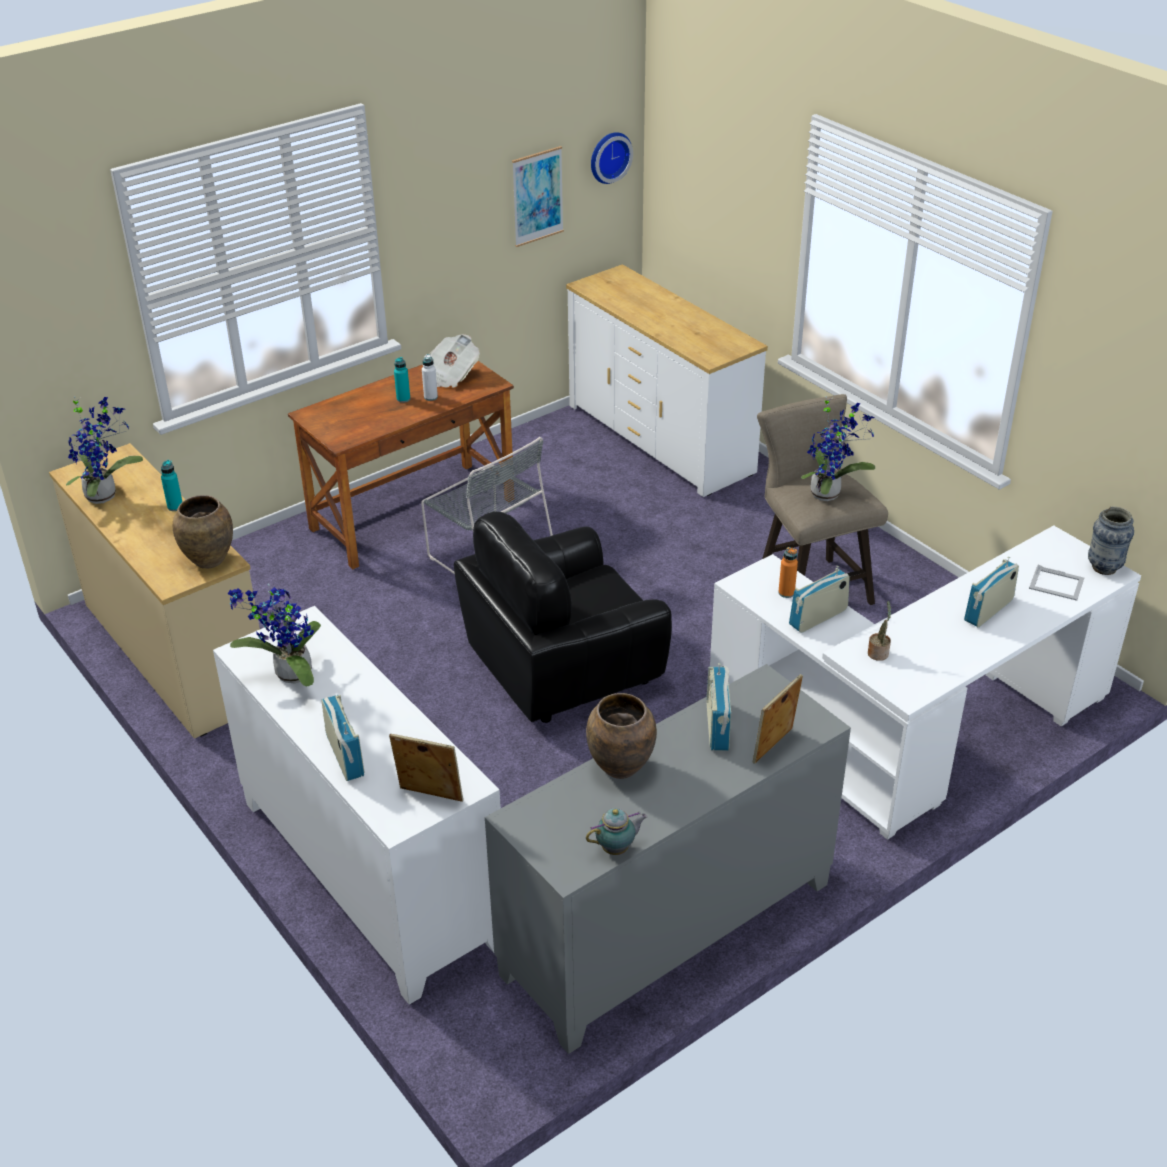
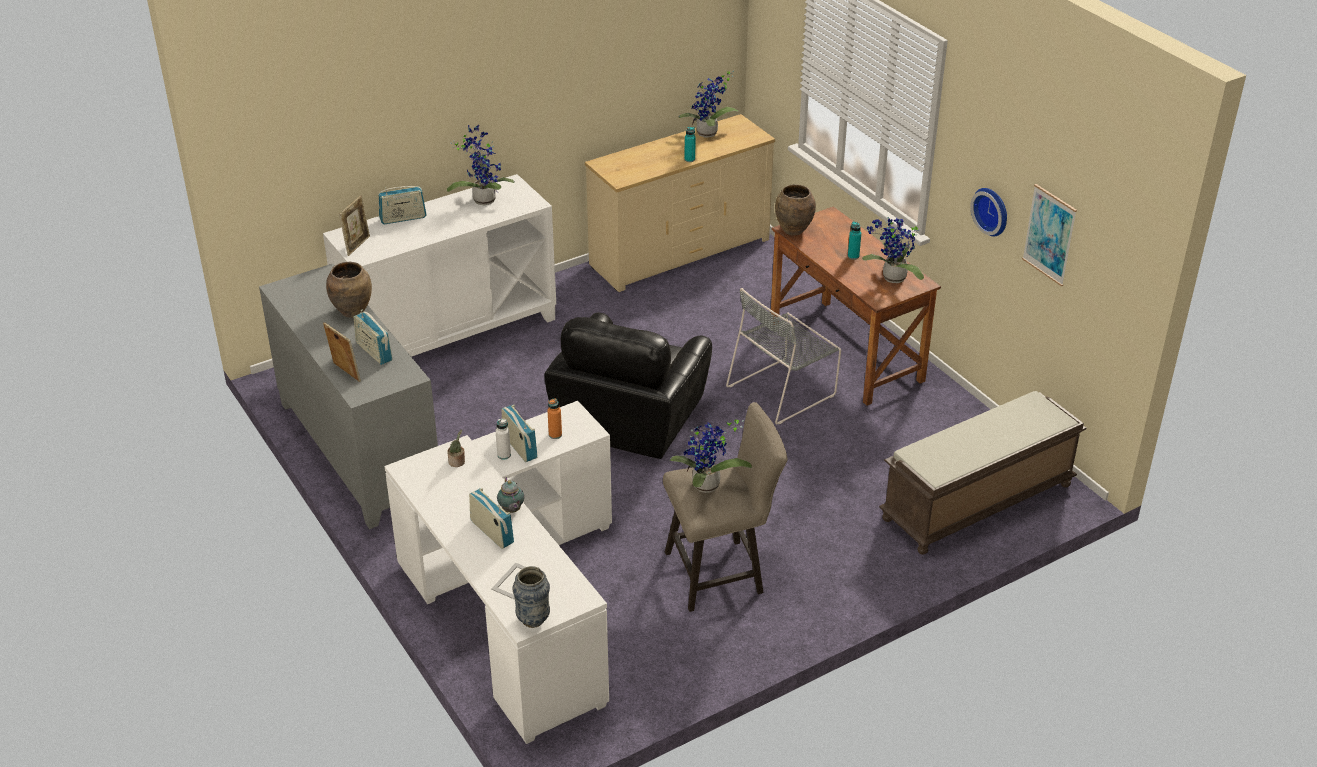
camera: 95 degrees right, 0 degrees up
brown vase [173,495,233,568] -> brown vase moved to [775,184,816,235]
white bottle [422,354,438,401] -> white bottle moved to [496,419,511,460]
newspaper [430,334,480,388] -> potted plant [862,217,924,283]
black armchair [454,512,672,723] -> black armchair turned 135 degrees counterclockwise [544,313,712,459]
white dresser [566,264,768,497] -> brown bench [879,391,1087,555]
teapot [586,808,647,855] -> teapot moved to [497,477,524,513]
wall clock [591,132,633,184] -> wall clock moved to [970,188,1007,236]
radio [706,663,731,751] -> radio turned 135 degrees counterclockwise [354,310,392,365]

